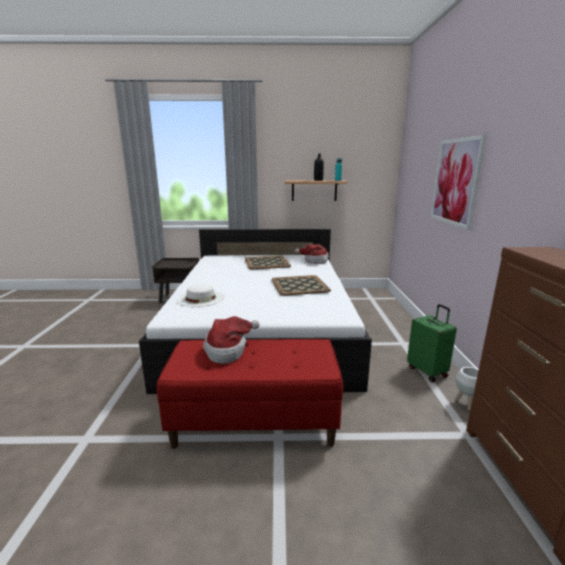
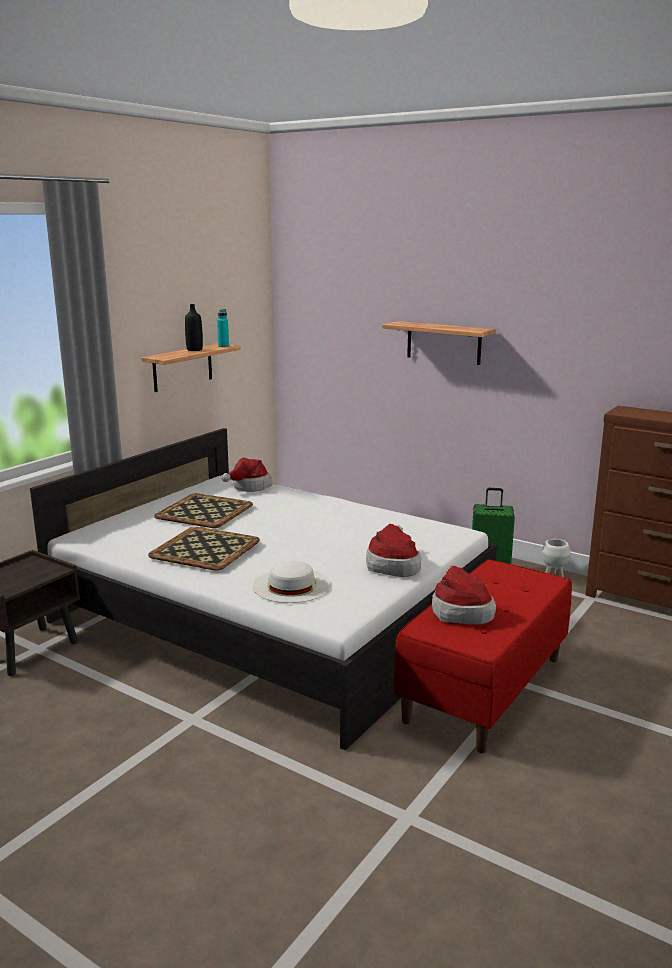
camera: 55 degrees left, 0 degrees up
tray [271,275,331,296] -> tray moved to [148,527,260,571]
picture [431,135,486,230] -> shelf [382,321,495,365]
none -> hat [366,524,421,577]

